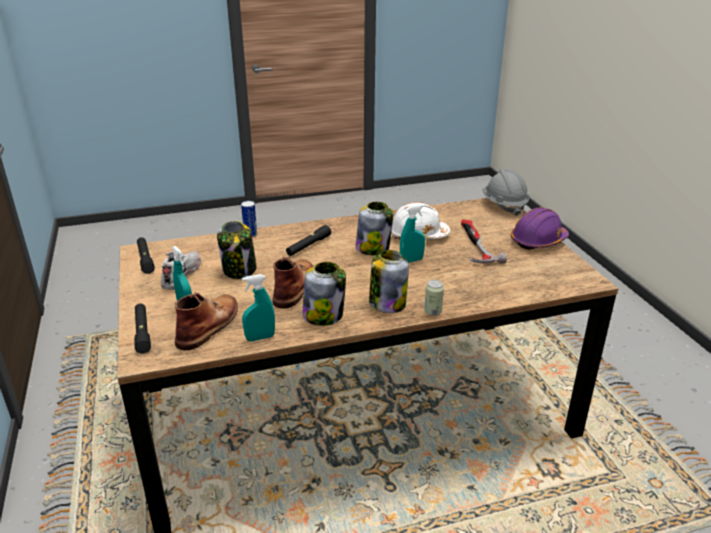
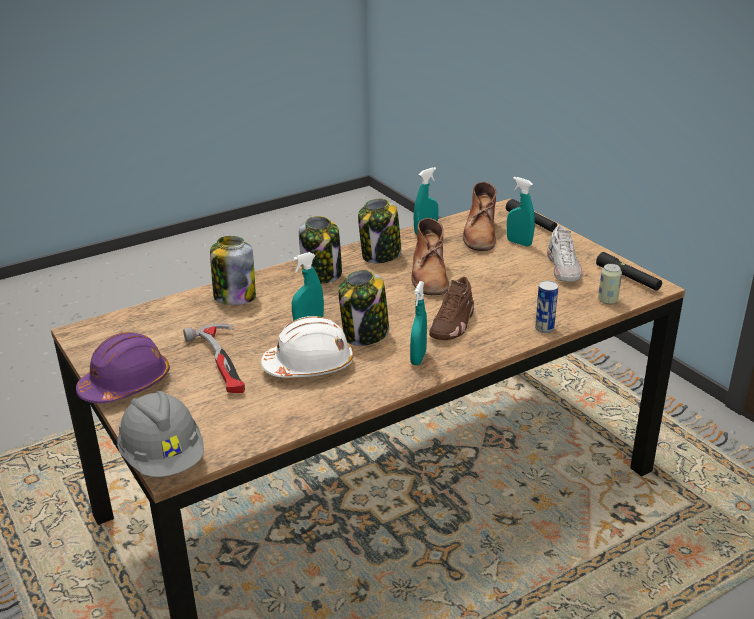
camera: 165 degrees right, 0 degrees up
jar [217,221,256,279] -> jar moved to [210,236,256,305]
black flashlight [286,225,331,256] -> brown shoe [429,277,474,340]
can [424,280,444,316] -> can moved to [598,264,622,305]
none -> turquoise spray bottle [410,281,427,365]

